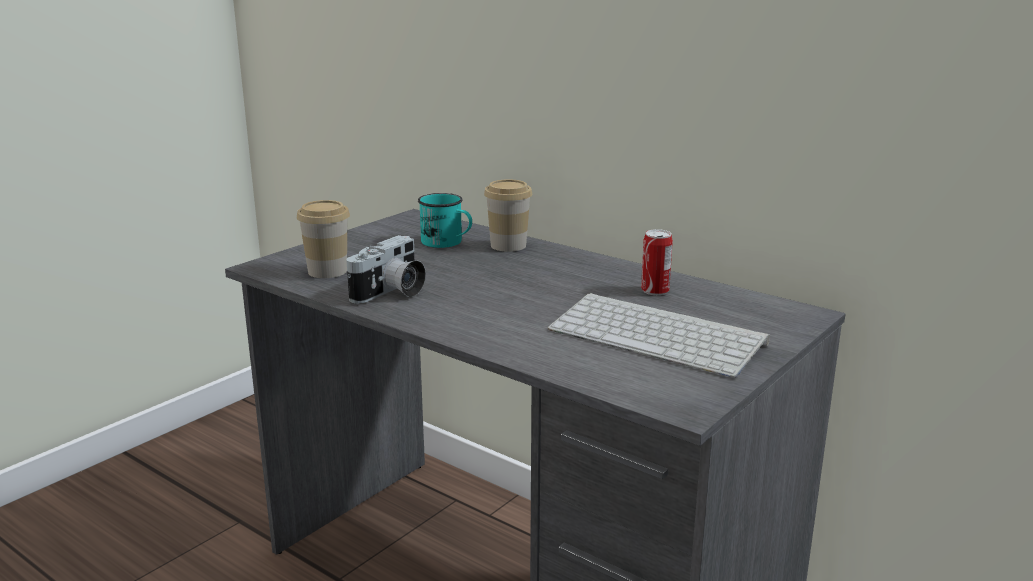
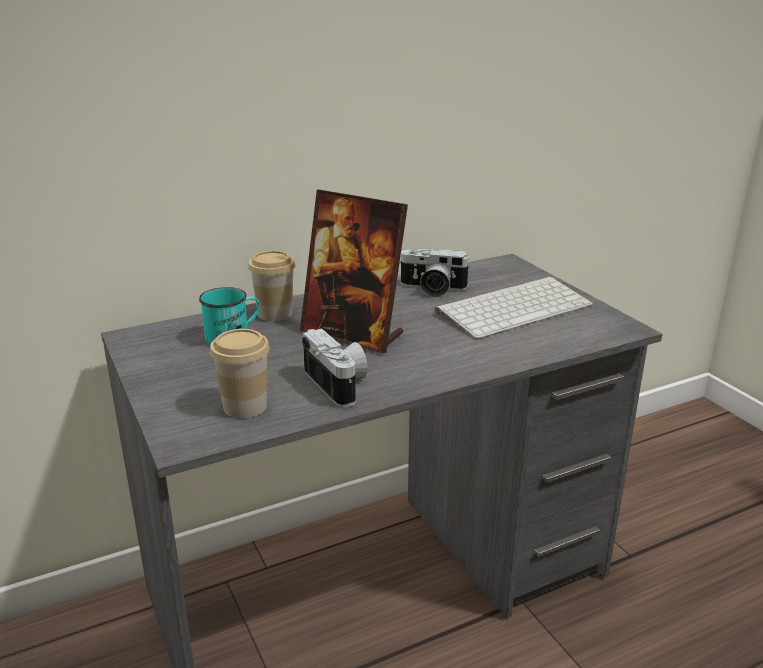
camera: 65 degrees left, 5 degrees up
can [641,229,673,295] -> camera [400,249,471,298]
none -> picture frame [300,190,408,354]

